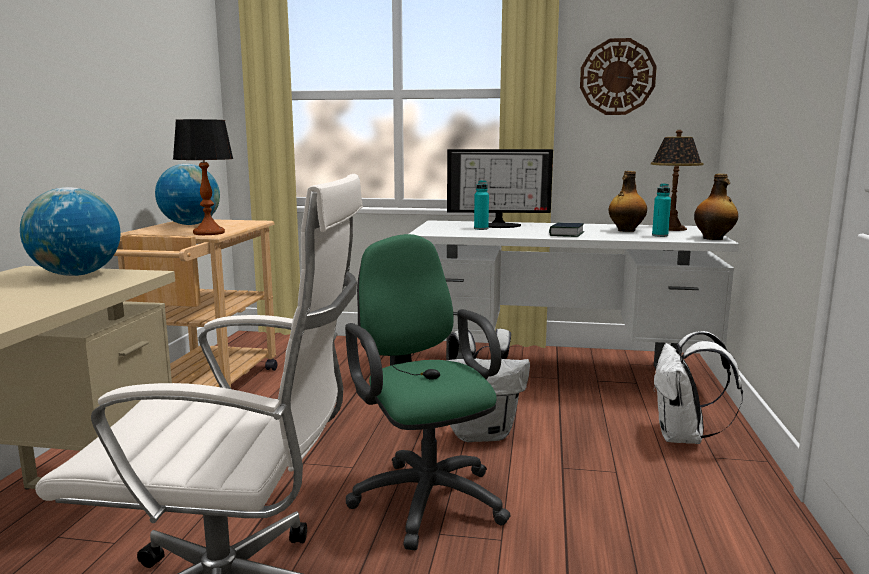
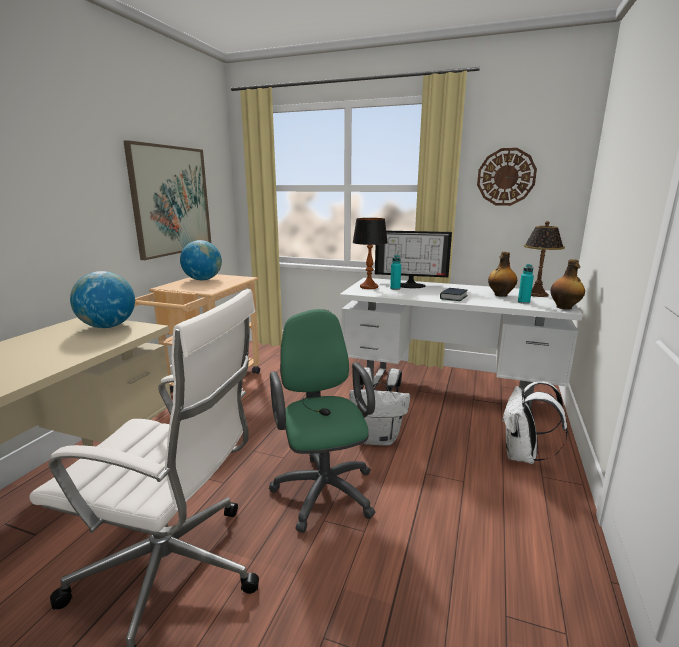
camera: 10 degrees right, 5 degrees up
table lamp [173,119,233,235] -> table lamp moved to [353,218,388,289]
none -> picture [123,140,211,260]

